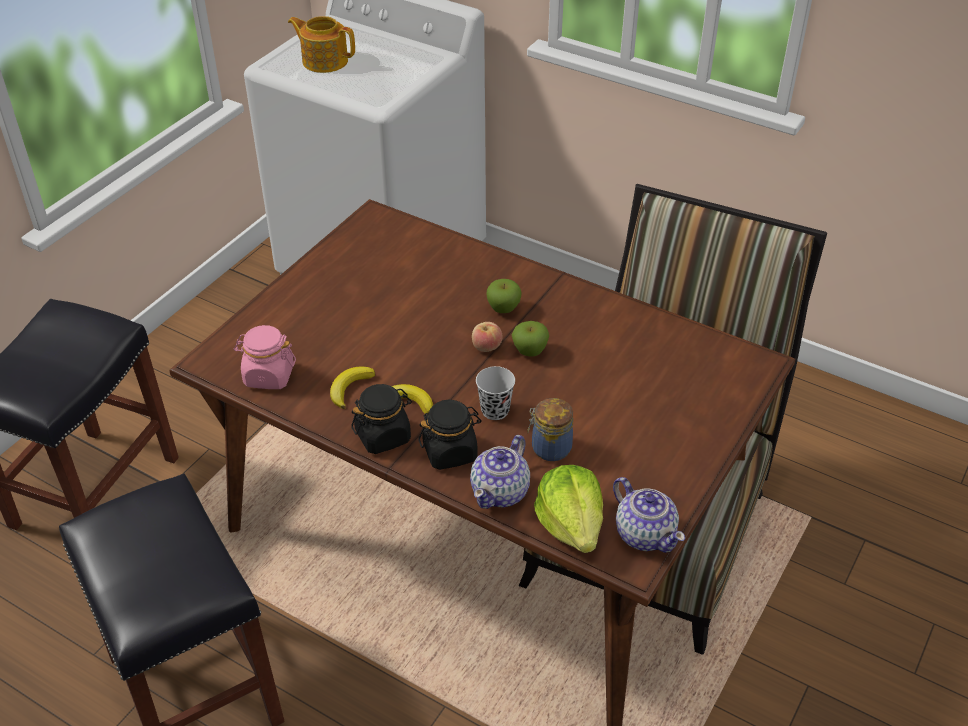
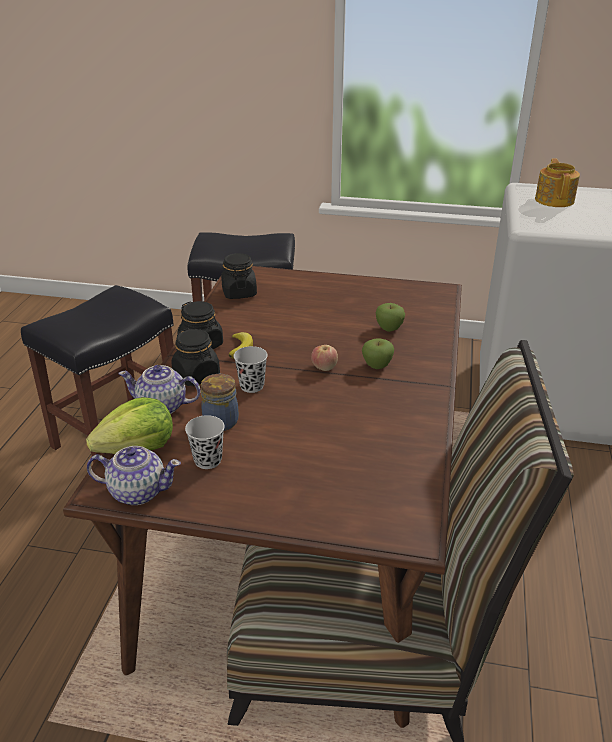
camera: 70 degrees right, 10 degrees down
pink jar [234,325,296,389] -> black jar [221,253,257,299]
banana [330,366,375,409] -> none
apple [512,321,549,357] -> apple moved to [376,303,405,332]
teapot [613,477,685,553] -> teapot turned 120 degrees counterclockwise [87,446,181,505]
none -> black cup [185,415,225,469]

